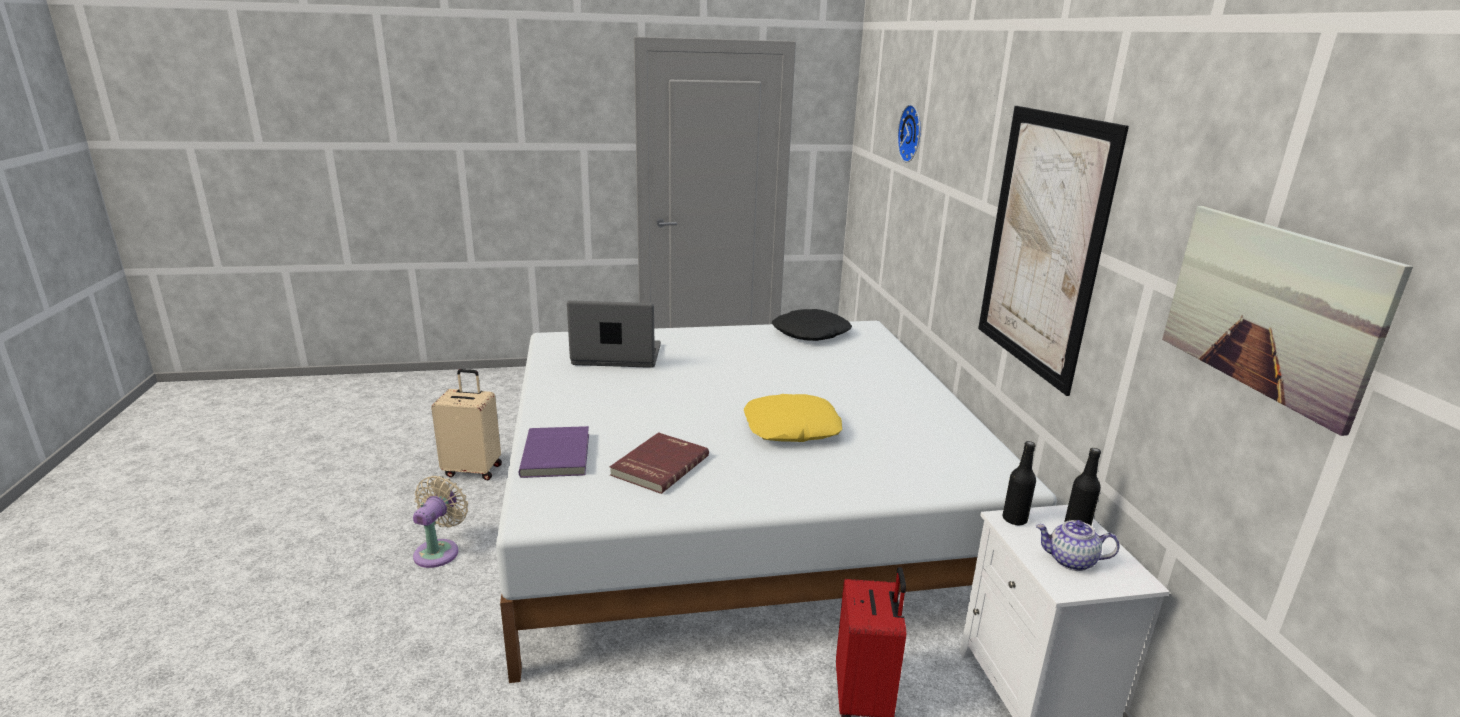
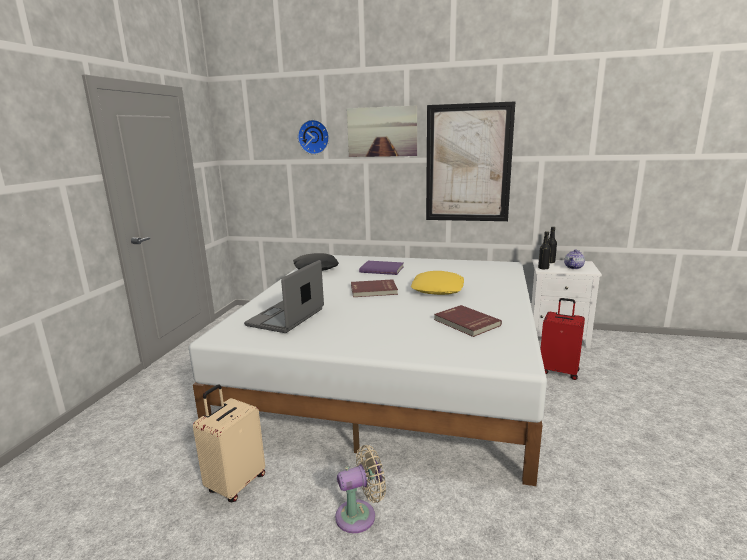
camera: 65 degrees left, 5 degrees down
beige fan [413,476,468,568] -> beige fan turned 120 degrees clockwise [335,445,386,533]
purple book [519,426,589,478] -> purple book moved to [359,261,403,275]
picture [1162,206,1413,436] -> picture moved to [347,105,417,157]
none -> red book [351,279,398,297]

